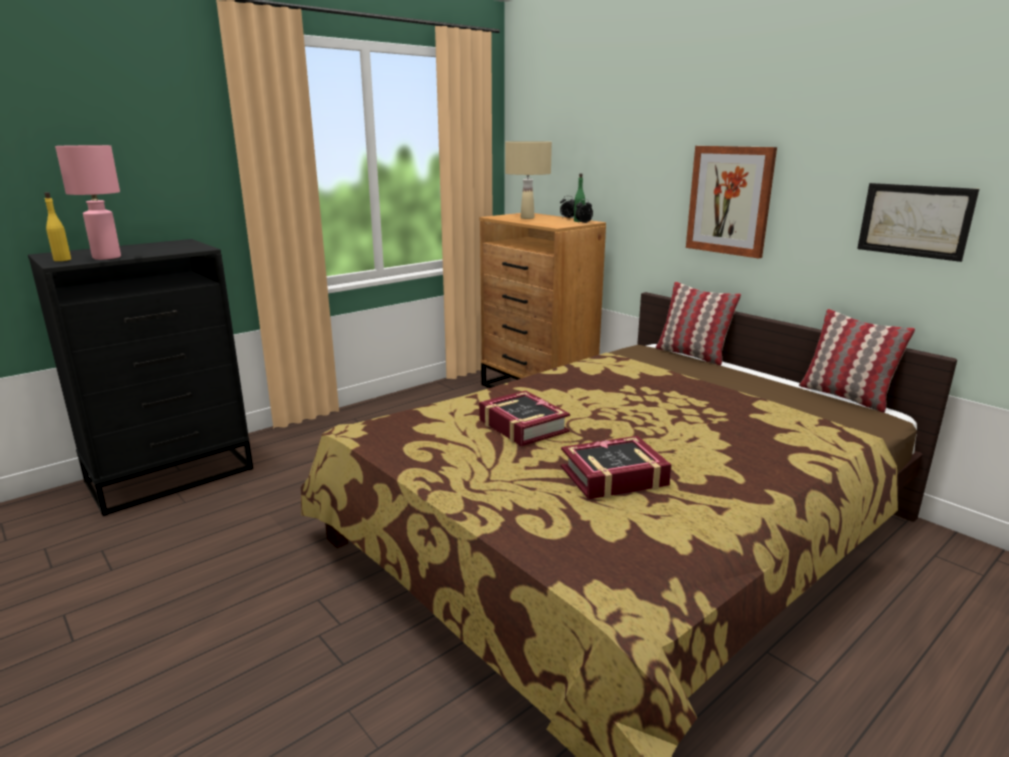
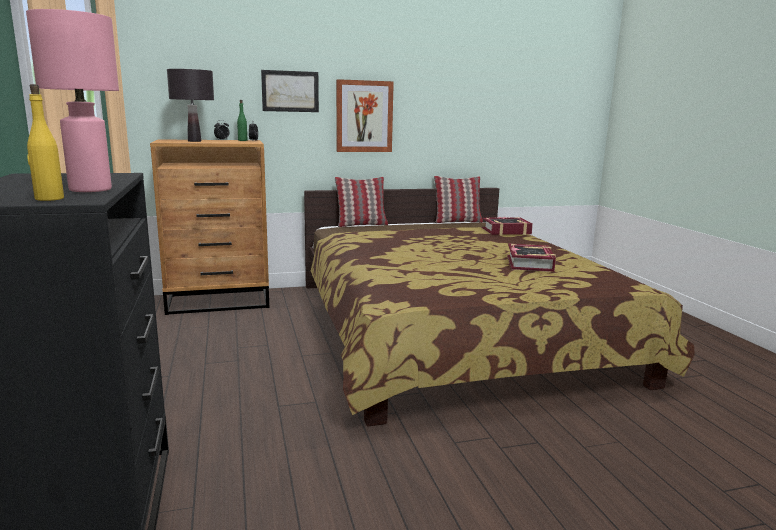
camera: 65 degrees left, 5 degrees down
book [479,391,570,446] -> book moved to [482,217,533,235]
beige table lamp [505,141,552,219] -> black table lamp [167,69,214,142]
picture [857,183,979,262] -> picture moved to [261,70,319,112]

